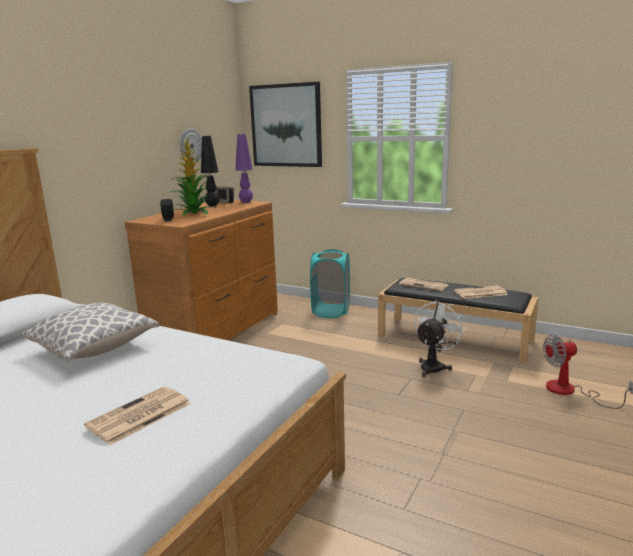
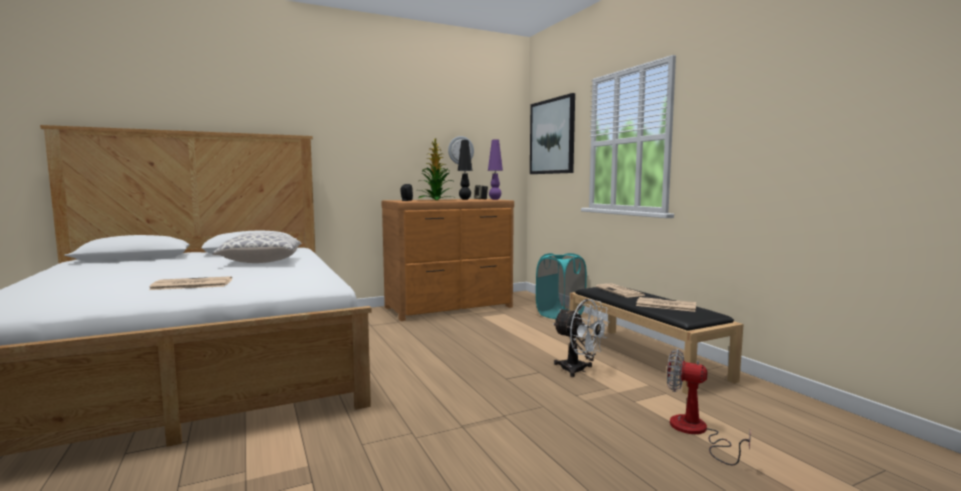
camera: 35 degrees right, 10 degrees down
white fan [415,300,466,377] -> white fan turned 60 degrees clockwise [553,299,609,377]

